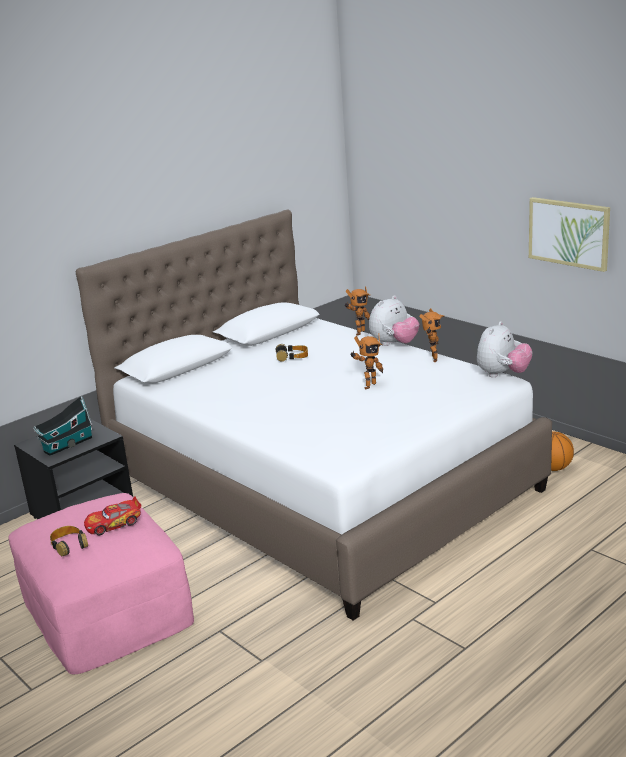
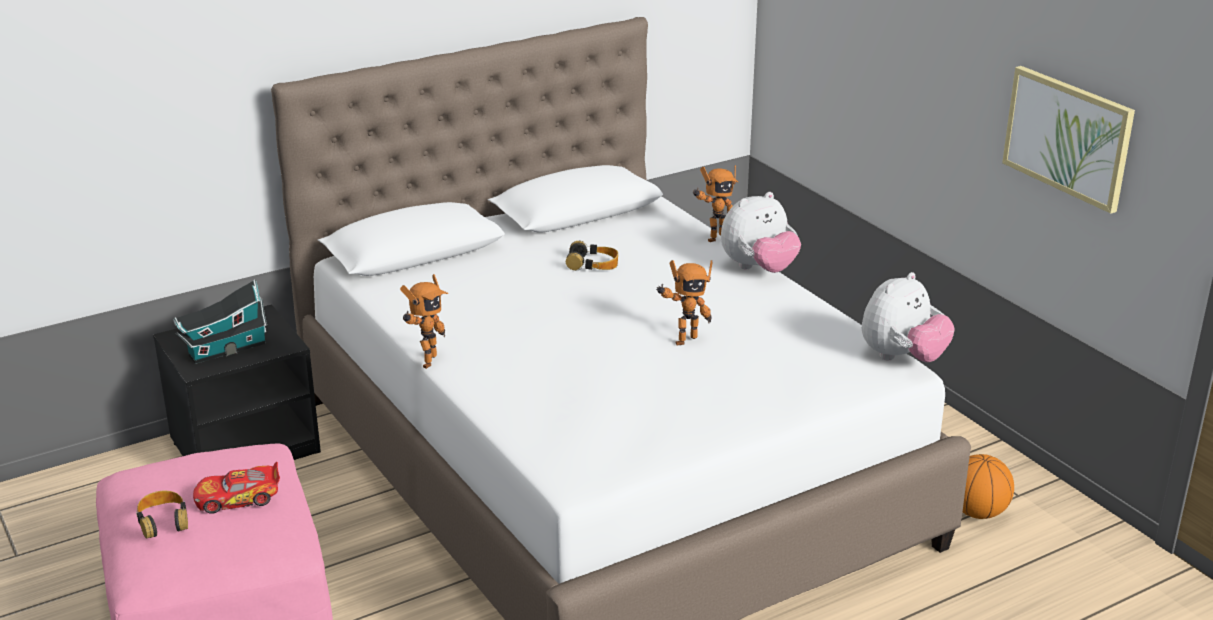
camera: 10 degrees right, 5 degrees up
toy robot [419,308,444,362] -> toy robot moved to [400,274,449,369]

